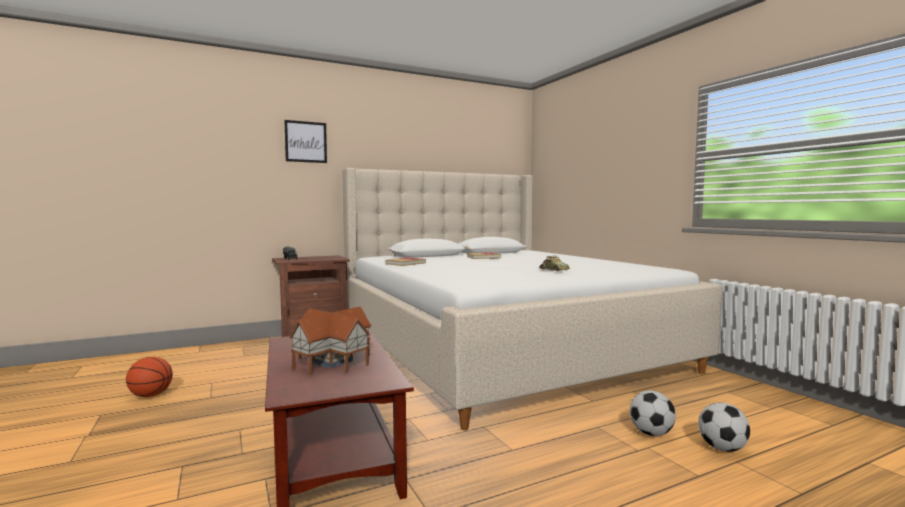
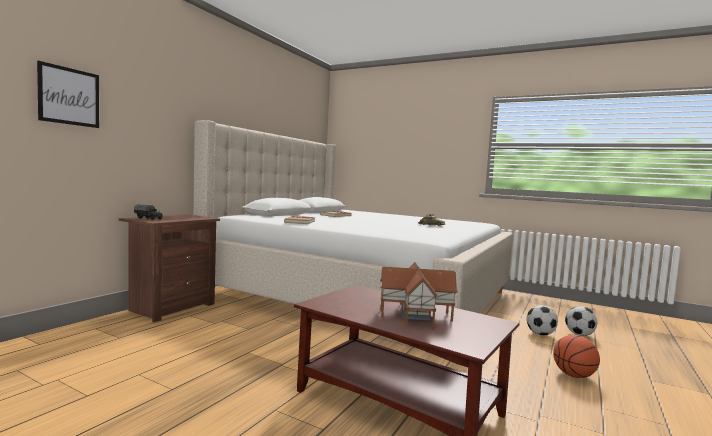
camera: 35 degrees left, 0 degrees up
basketball [126,357,173,397] -> basketball moved to [553,335,600,378]
picture [284,120,327,163] -> picture moved to [37,61,99,128]

